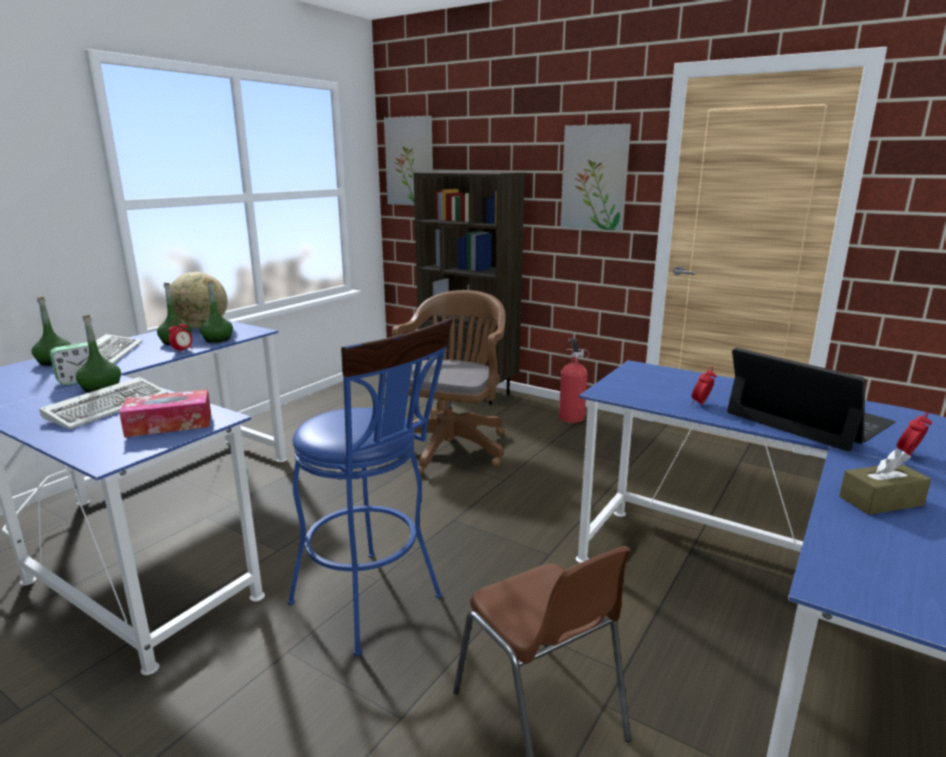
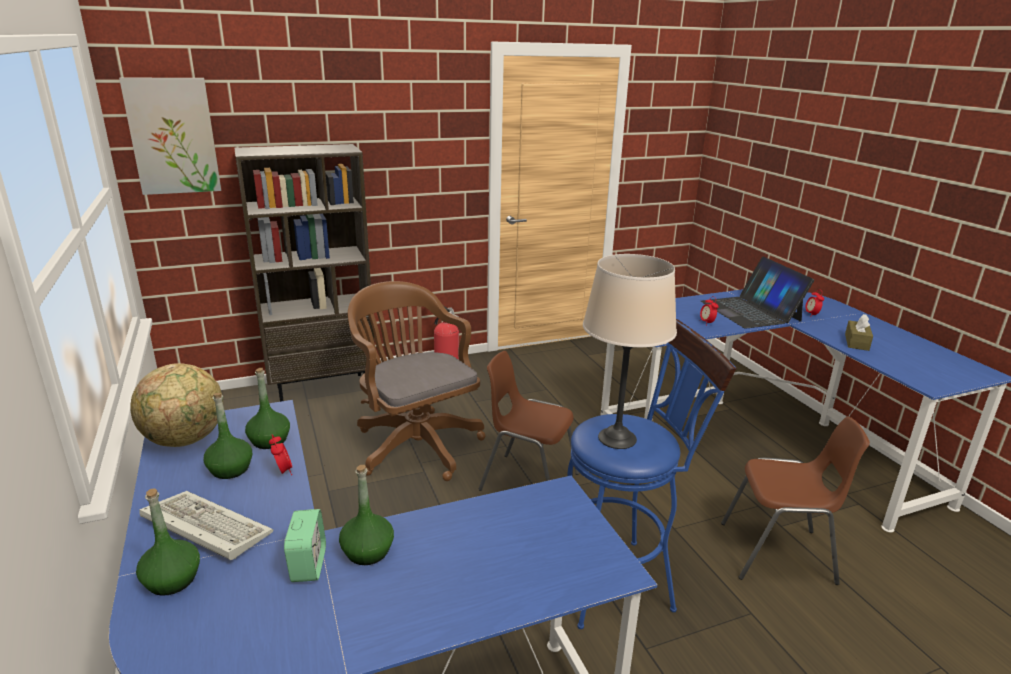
camera: 55 degrees left, 5 degrees up
keyboard [39,377,168,429] -> none
tissue box [119,389,211,437] -> none
picture [560,124,631,231] -> none
laptop [727,347,896,451] -> laptop turned 105 degrees counterclockwise [701,257,814,329]
none -> brown chair [479,351,579,491]
none -> beige table lamp [583,254,677,449]

